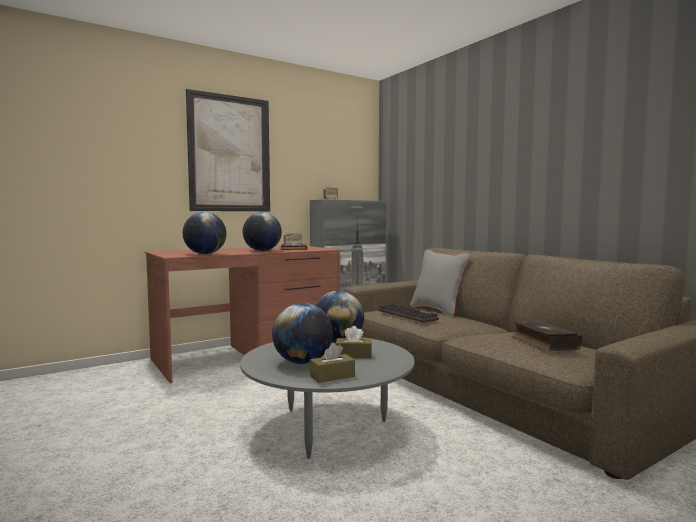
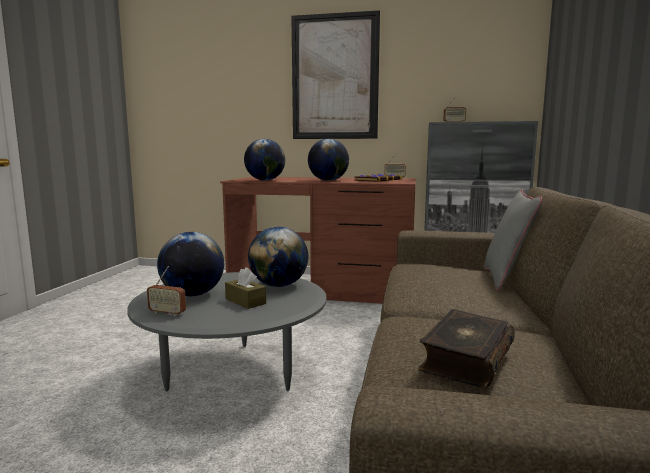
camera: 45 degrees right, 5 degrees up
brown tissue box [310,343,355,383] -> radio [147,266,186,317]
keyboard [378,304,439,323] -> none

